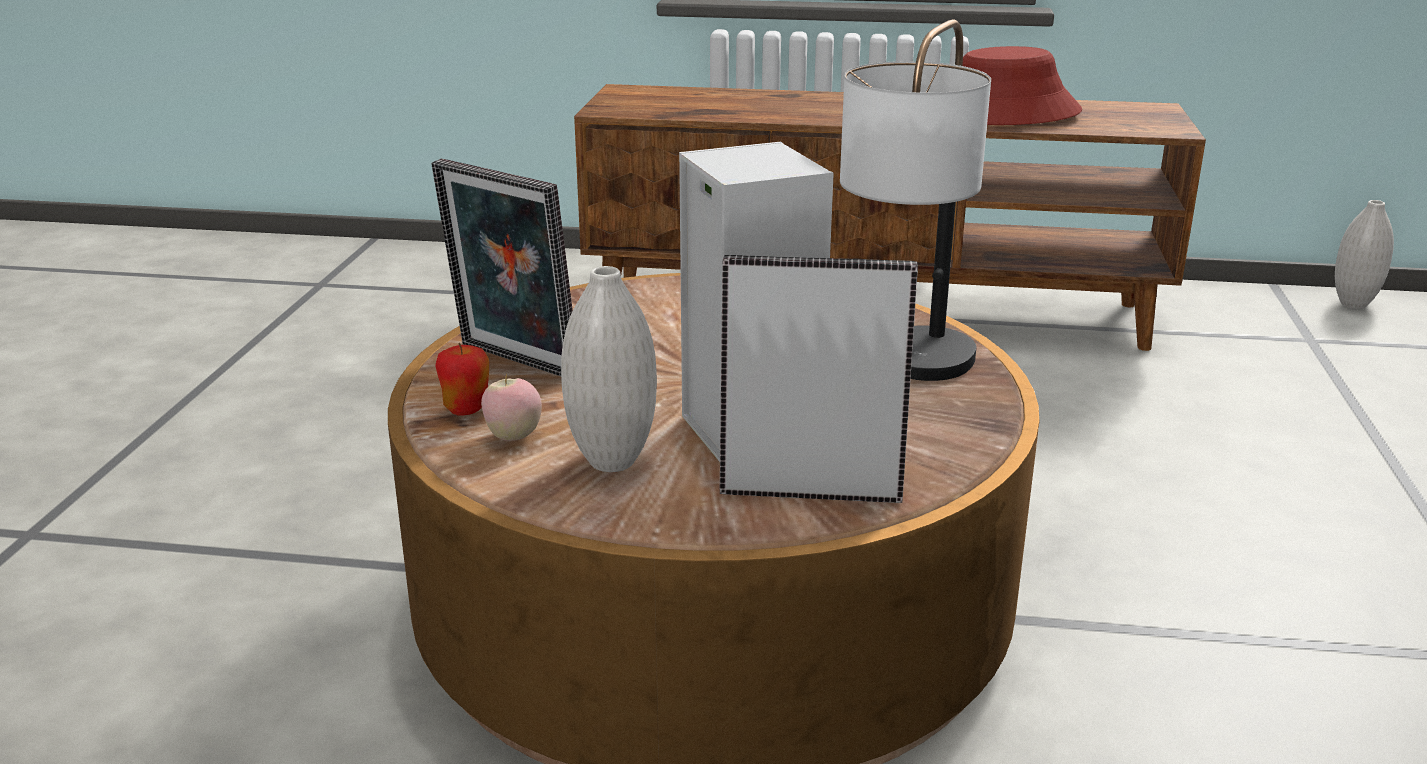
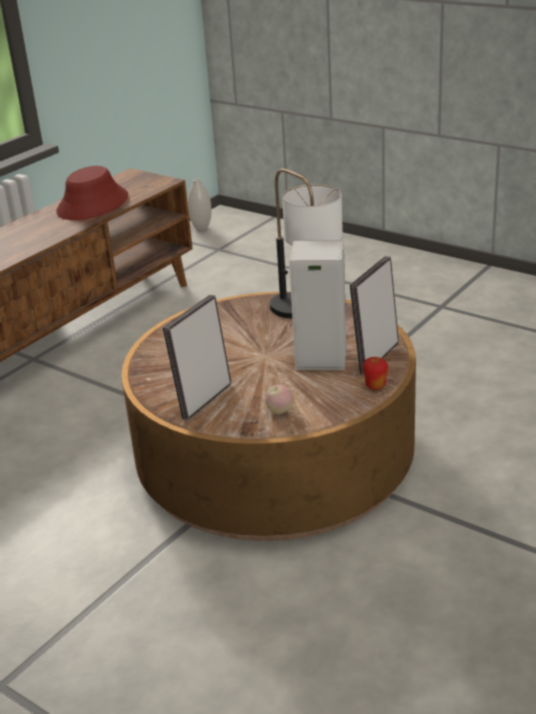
camera: 60 degrees left, 5 degrees up
picture frame [431,159,573,376] -> picture frame turned 150 degrees clockwise [163,295,232,420]
apple [435,343,489,415] -> apple moved to [362,357,388,390]
white vase [561,266,657,472] -> none

